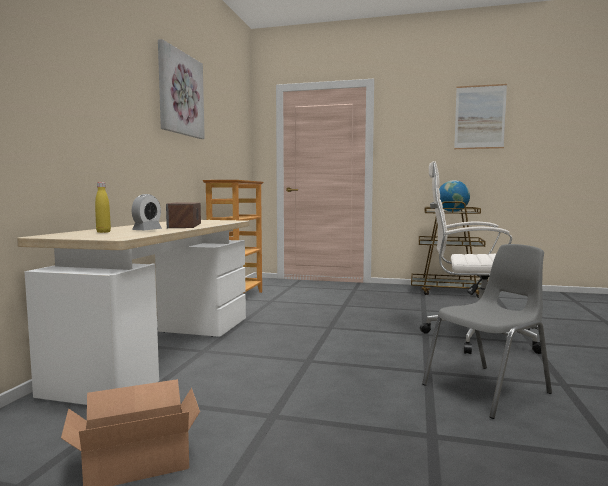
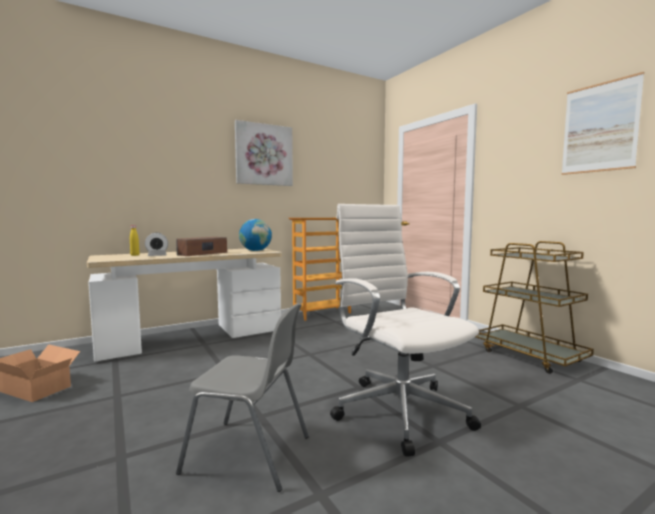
camera: 45 degrees right, 0 degrees up
globe [439,180,470,212] -> globe moved to [239,219,272,251]

